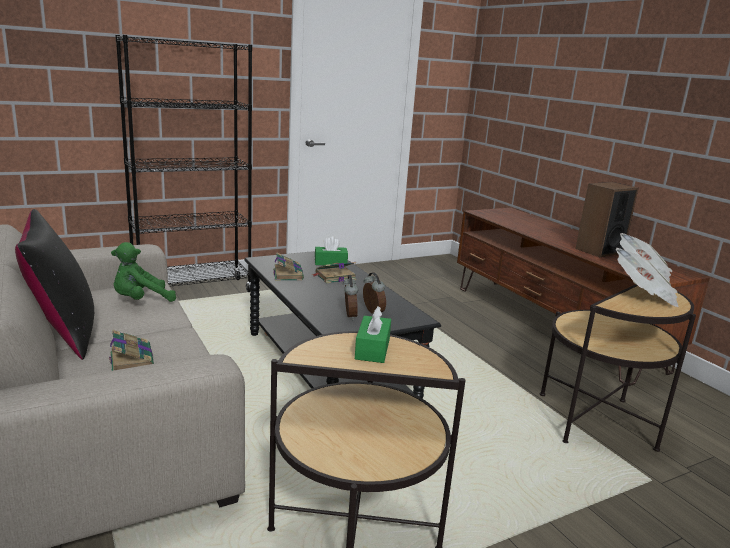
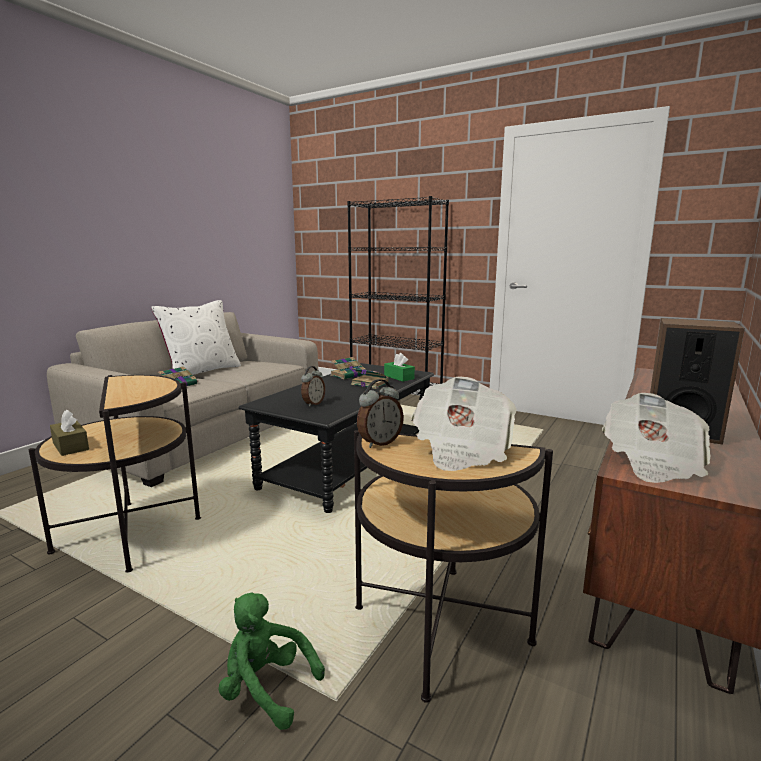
camera: 60 degrees right, 5 degrees down
black pillow [15,209,94,360] -> white pillow [151,300,241,375]
green plush toy [111,242,176,302] -> green plush toy moved to [218,592,325,730]
alarm clock [343,275,358,320] -> alarm clock moved to [357,379,404,448]
green tissue box [355,306,391,363] -> none
none -> brown tissue box [50,410,89,456]

